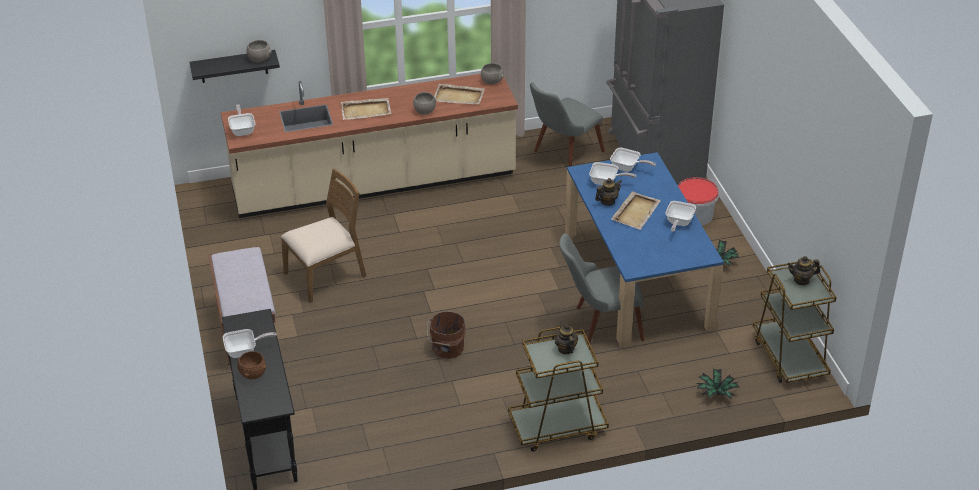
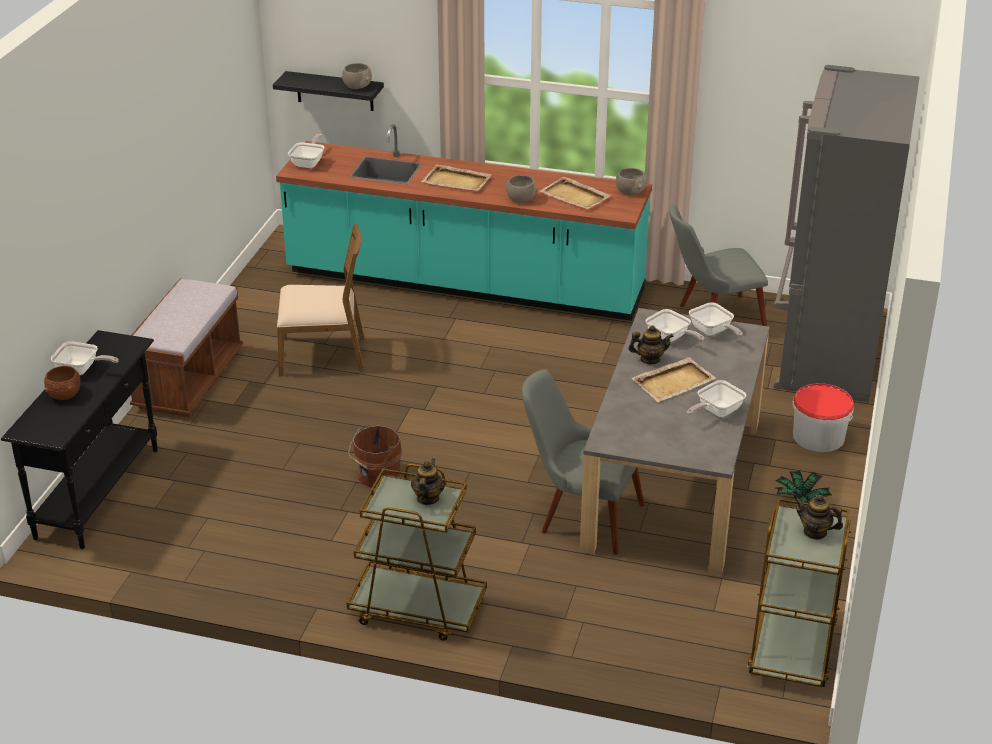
camera: 30 degrees right, 5 degrees down
beige counter [221,74,518,218] -> turquoise counter [276,124,652,321]
blue dining table [565,152,724,348] -> grey dining table [580,308,770,577]
potted plant [697,369,739,400] -> none

